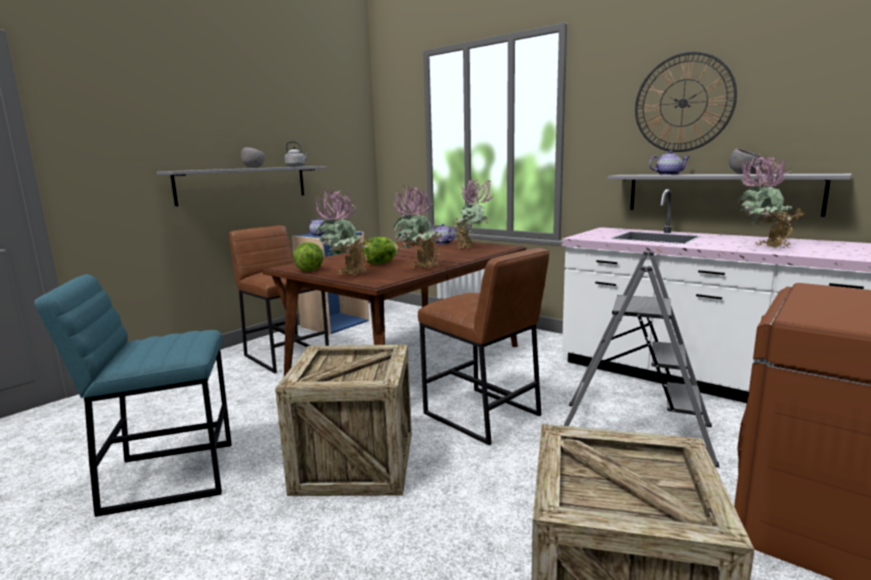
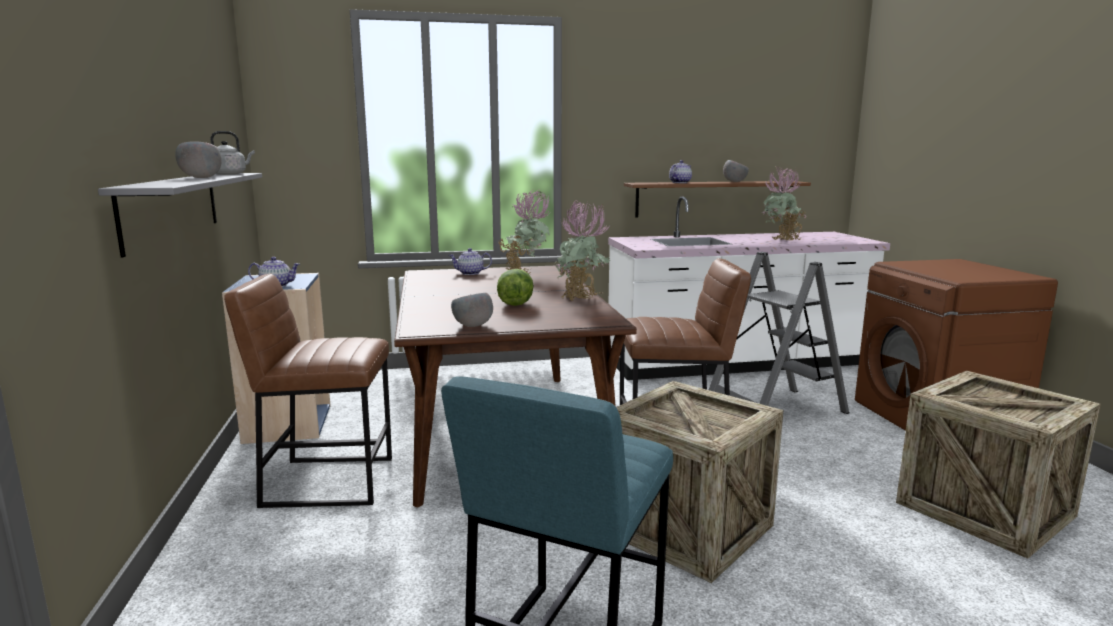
camera: 50 degrees left, 0 degrees up
lettuce [293,242,323,272] -> grey bowl [451,293,493,327]
potted plant [316,188,372,276] -> none
grey shelf [608,174,852,217] -> brown shelf [624,181,811,218]
wall clock [635,52,737,152] -> none

